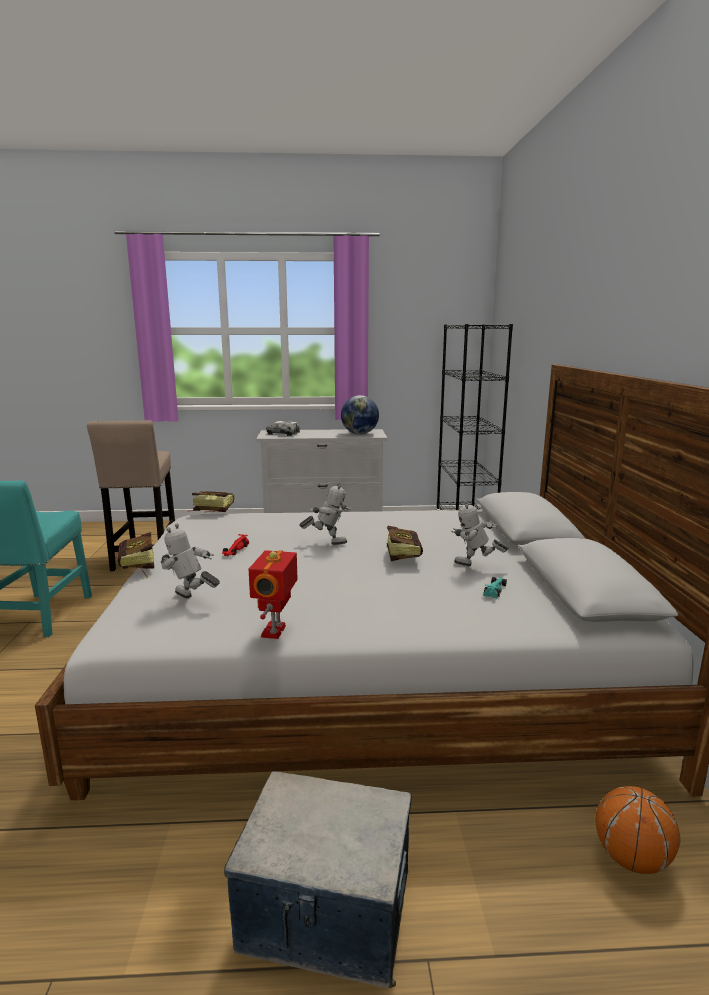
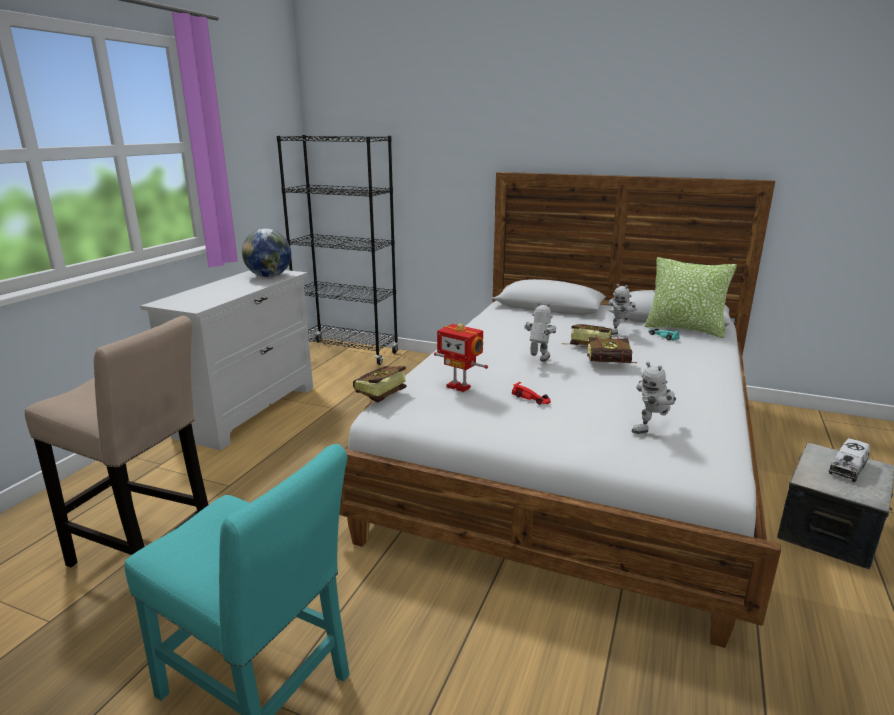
camera: 65 degrees left, 5 degrees up
book [117,532,154,578] -> book moved to [587,335,637,363]
toy robot [249,550,298,639] -> toy robot moved to [434,323,488,392]
toy truck [266,421,300,436] -> toy truck moved to [829,438,870,482]
basketball [595,786,680,874] -> none
none -> pillow [645,257,737,338]

